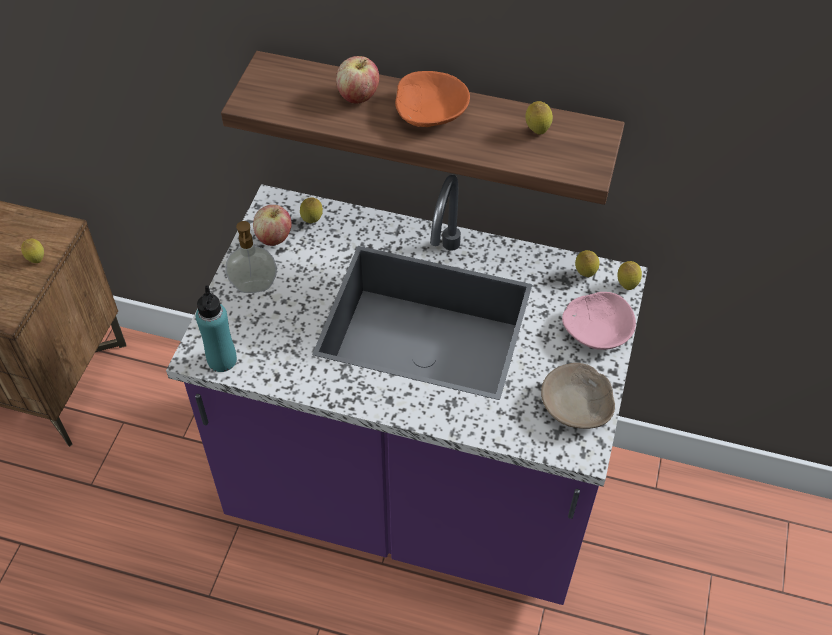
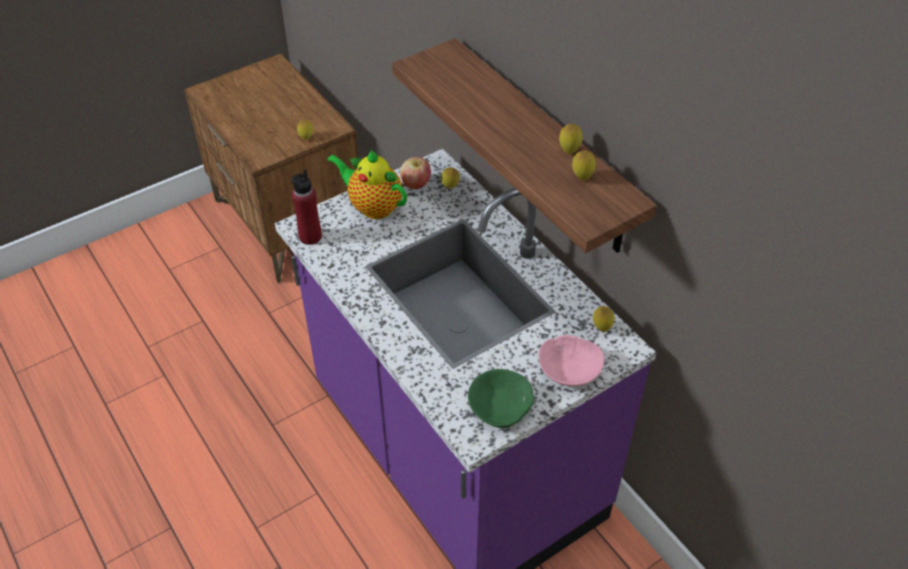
camera: 40 degrees right, 5 degrees down
turquoise bottle [196,286,237,372] -> red bottle [291,169,322,245]
soap dispenser [225,221,277,293] -> teapot [327,149,407,219]
apple [336,56,379,104] -> none
orange bowl [395,71,470,127] -> none
beige bowl [541,363,615,429] -> green bowl [468,369,534,428]
lemon [618,261,642,290] -> lemon moved to [559,123,583,154]

